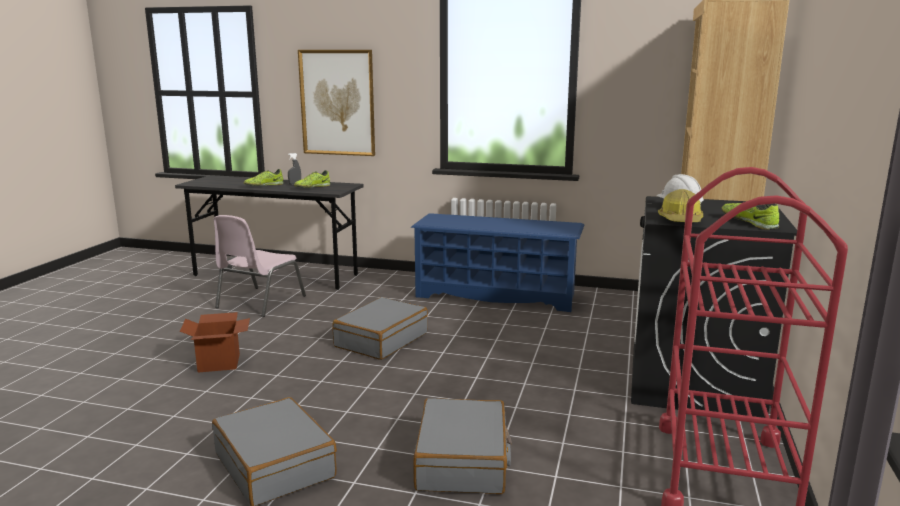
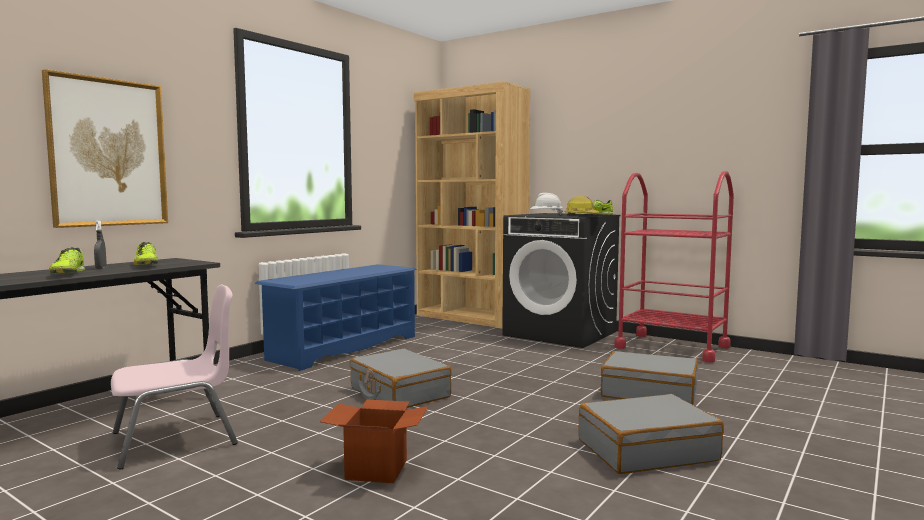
camera: 70 degrees left, 10 degrees down
pink chair [214,215,306,317] -> pink chair turned 75 degrees counterclockwise [111,285,238,469]

